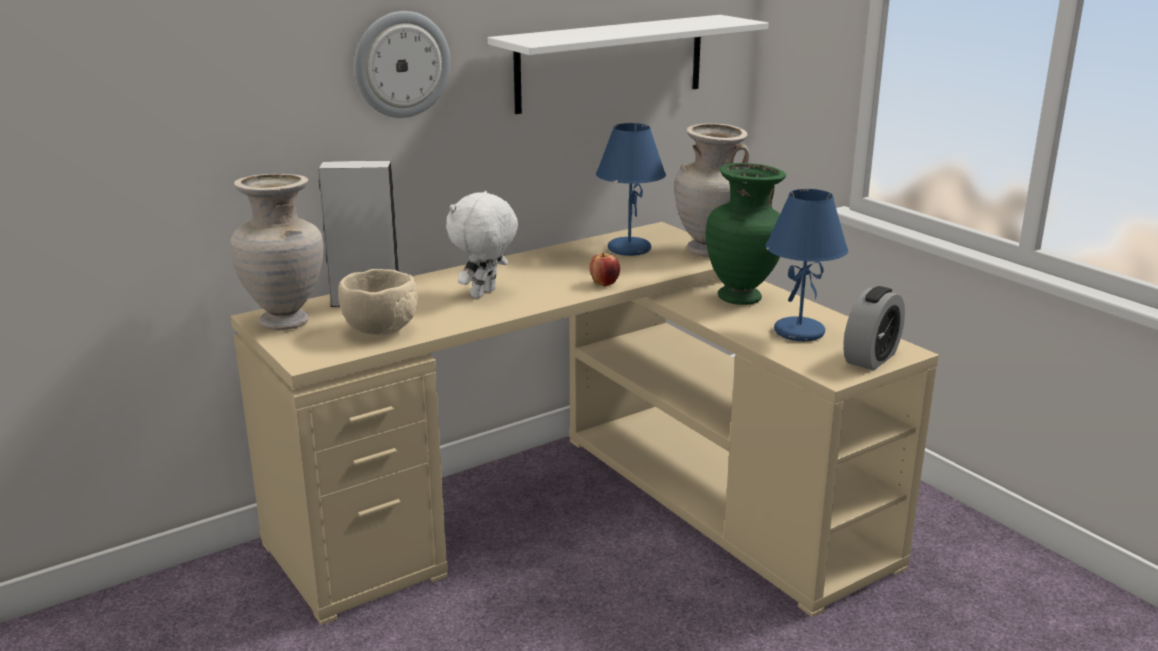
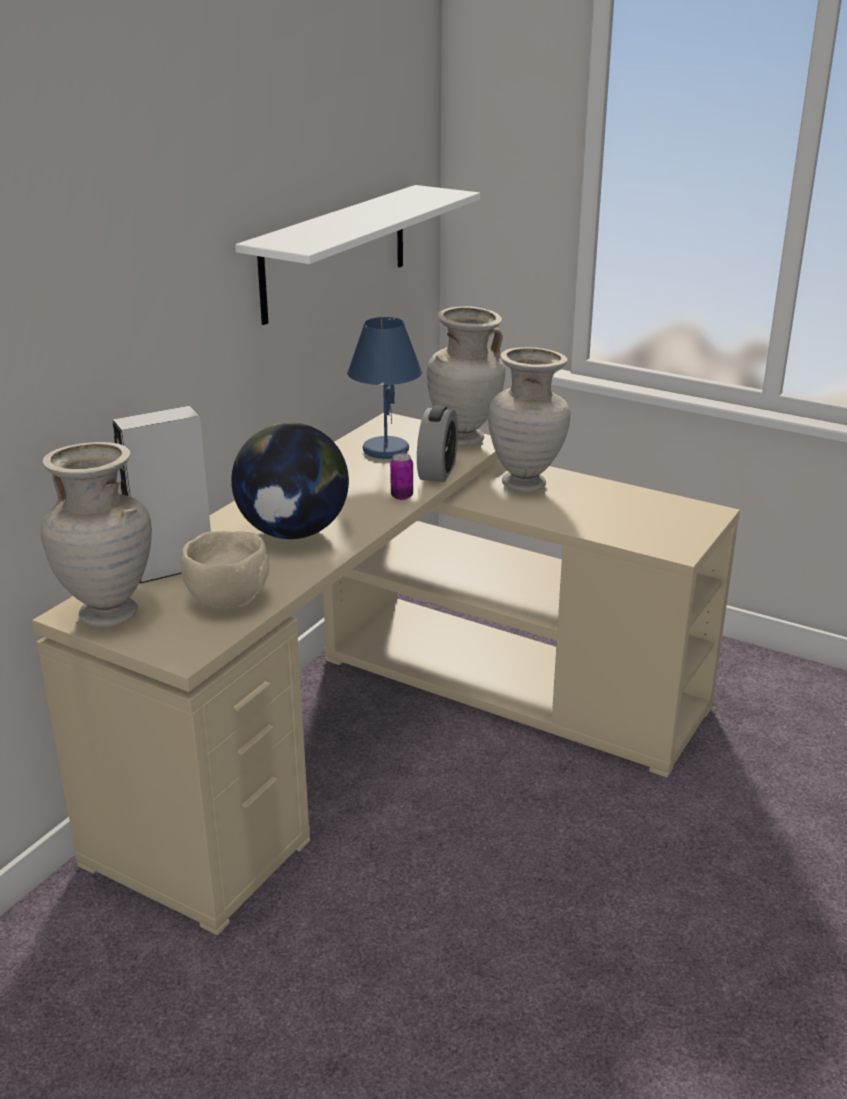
camera: 25 degrees left, 5 degrees up
wall clock [354,11,451,118] -> none
white plush toy [446,191,518,298] -> globe [231,422,349,539]
apple [589,253,620,287] -> can [390,453,413,500]
green vase [706,163,786,305] -> beige vase [488,347,570,492]
blue table lamp [765,189,848,341] -> none
alarm clock [843,286,905,370] -> alarm clock moved to [417,405,458,482]

